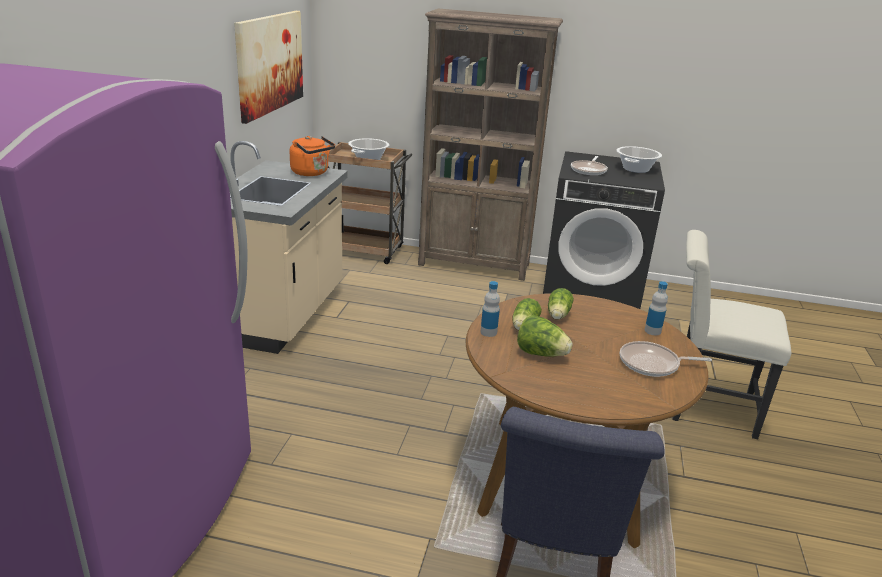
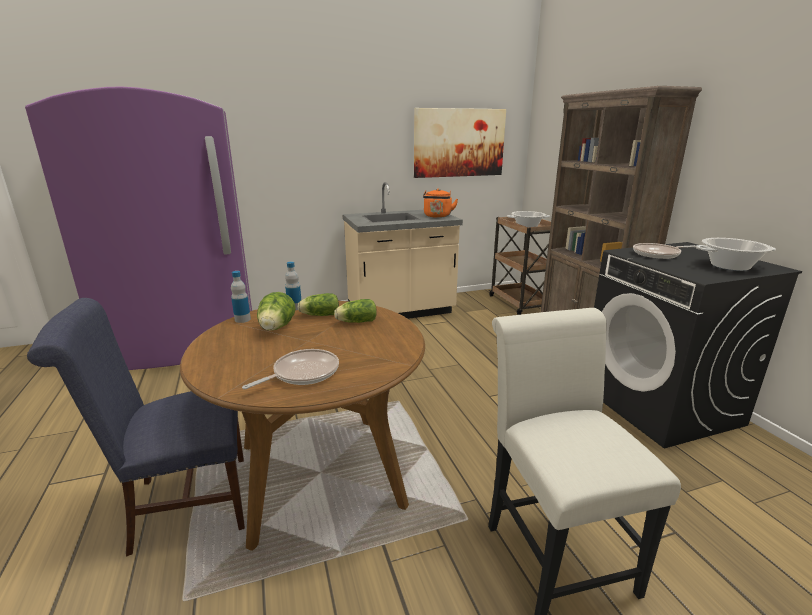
camera: 60 degrees right, 5 degrees down
frying pan [620,341,712,377] -> frying pan turned 75 degrees clockwise [242,349,339,389]
bottle [645,281,668,335] -> bottle moved to [231,271,251,323]

